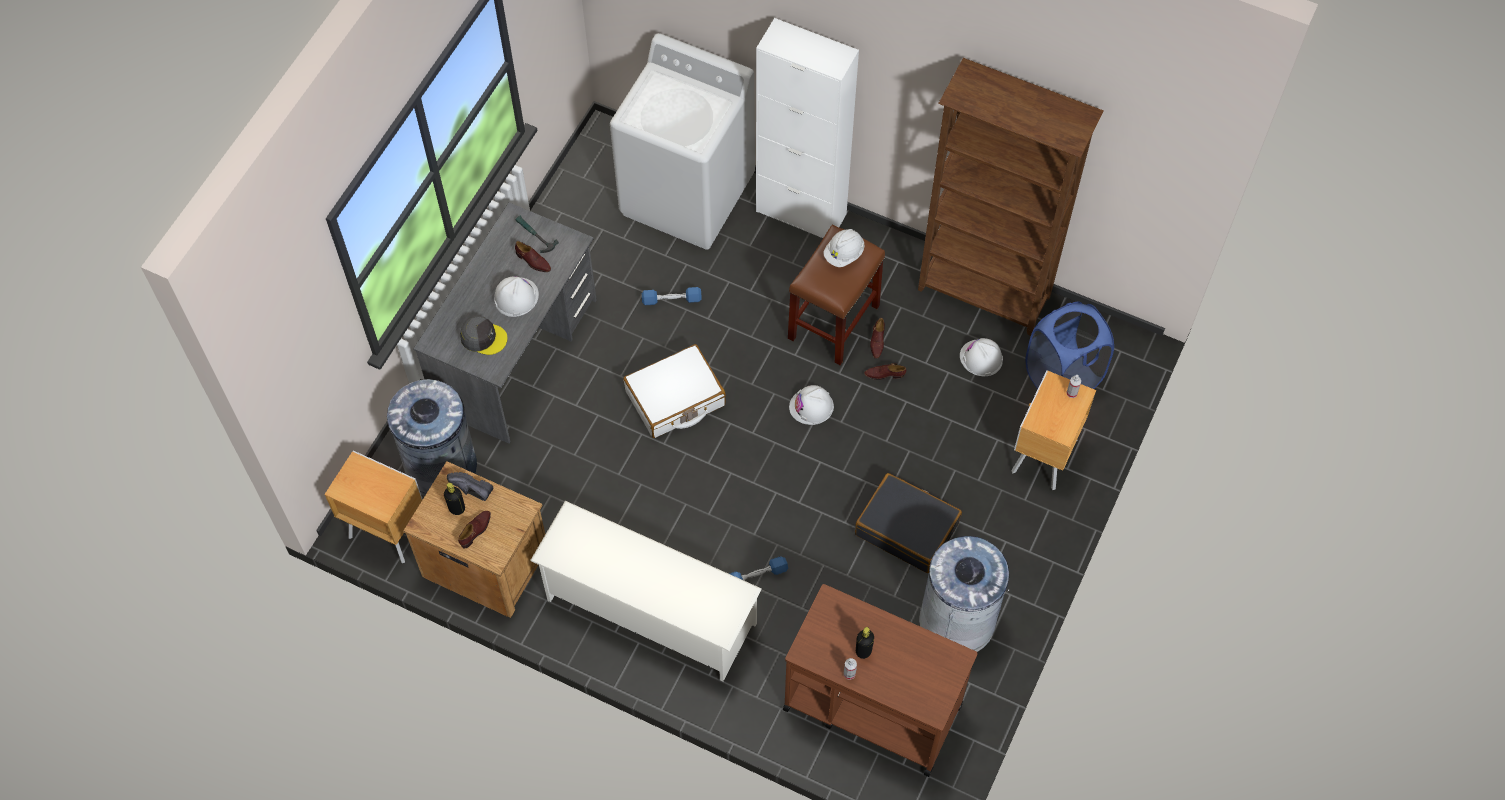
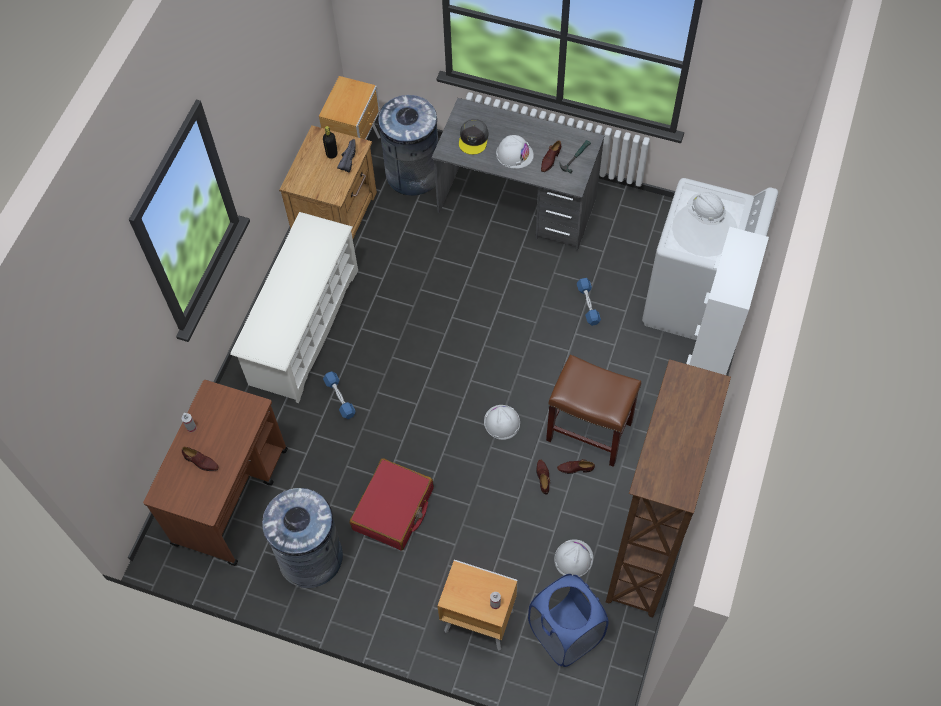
camera: 85 degrees right, 0 degrees up
brown shoe [458,511,491,549] -> brown shoe moved to [182,447,219,471]
white suitcase [623,344,726,438] -> none
white hard hat [824,229,864,267] -> white hard hat moved to [687,192,725,223]
black suitcase [855,473,962,573] -> red suitcase [349,458,434,550]
black bottle [856,627,874,659] -> none

